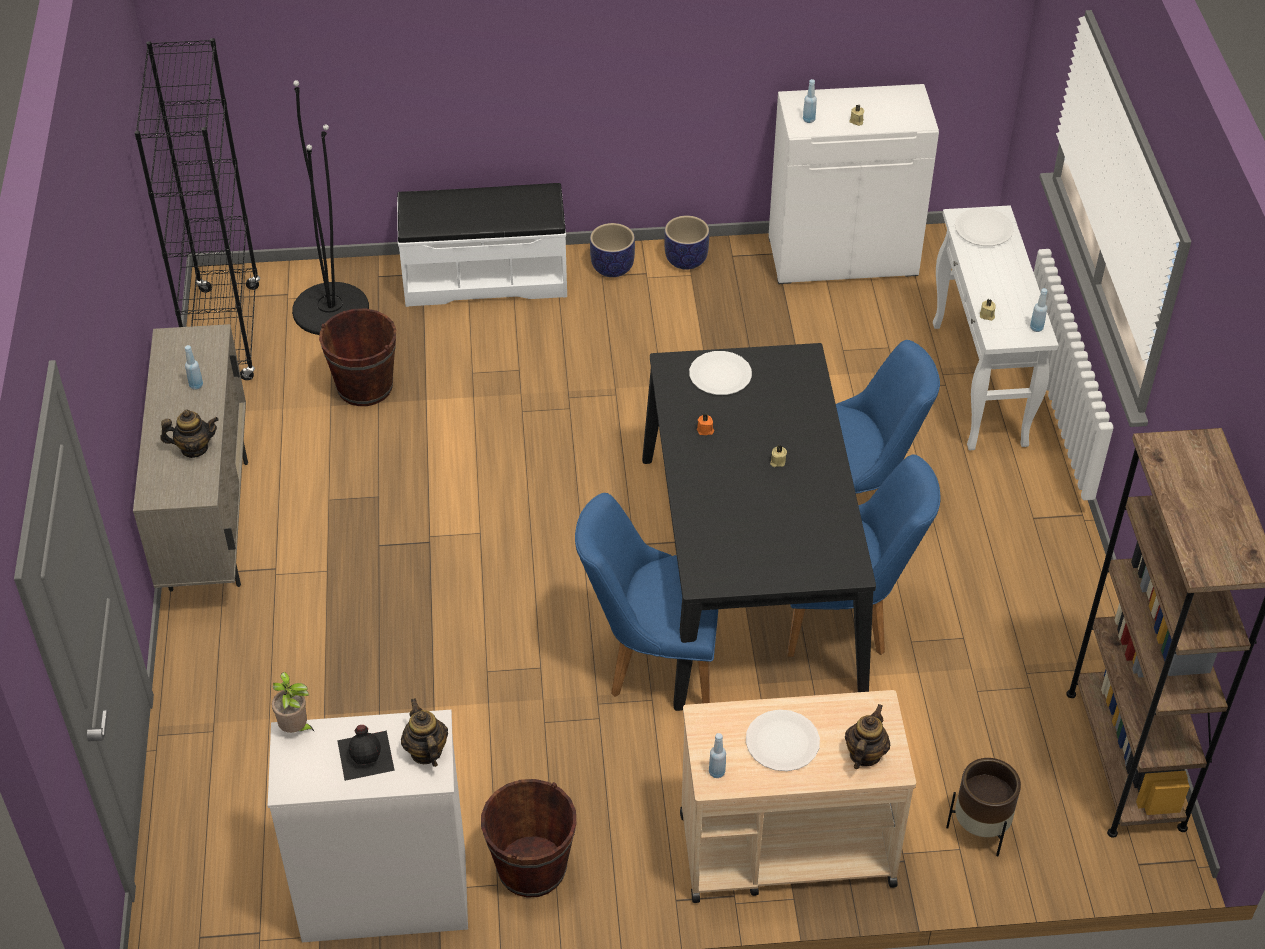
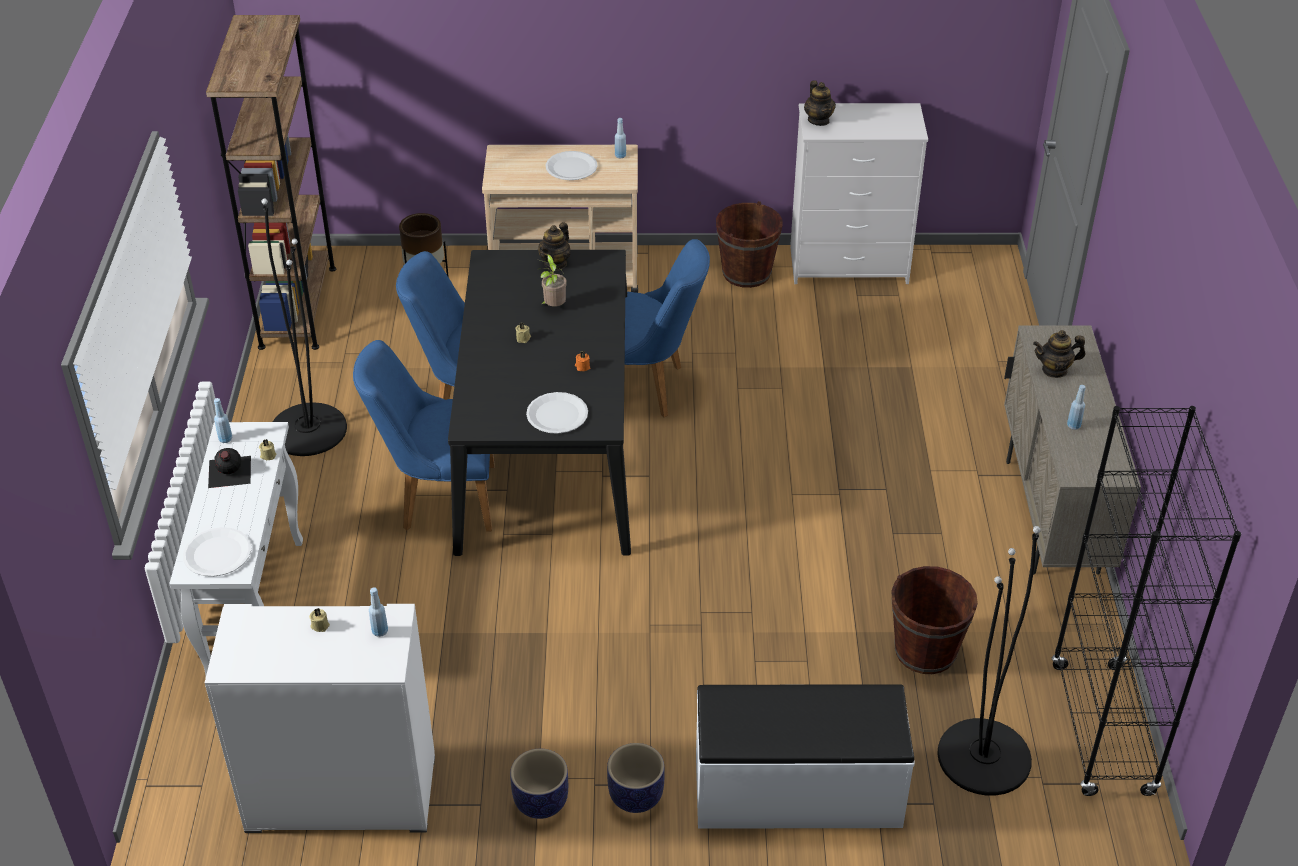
camera: 175 degrees left, 5 degrees down
potted plant [272,672,315,733] -> potted plant moved to [537,254,567,306]
black bottle [337,725,395,781] -> black bottle moved to [208,448,251,488]
teapot [845,704,890,769] -> teapot moved to [538,222,571,271]
none -> black floor lamp [262,199,347,456]

